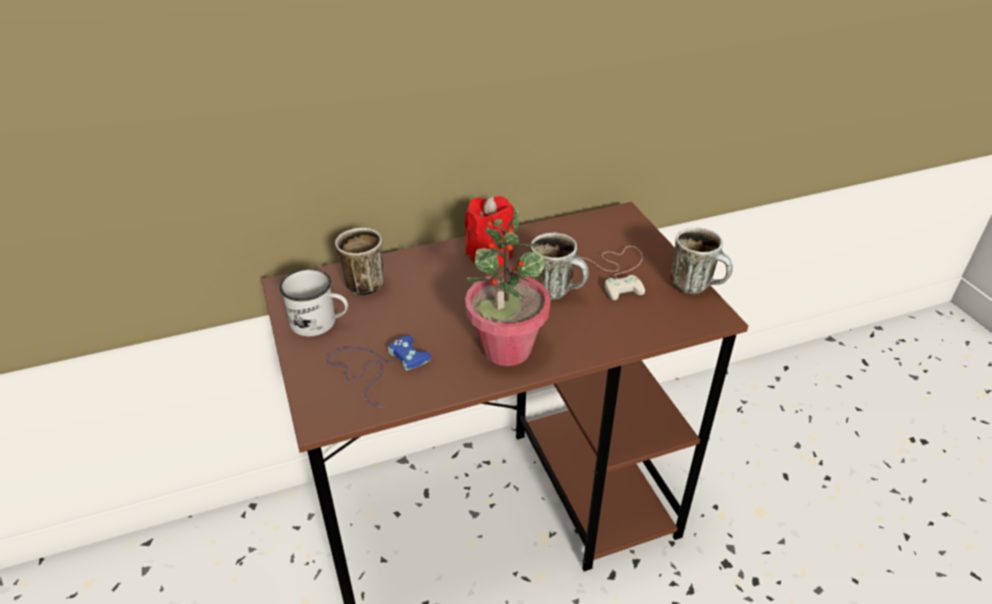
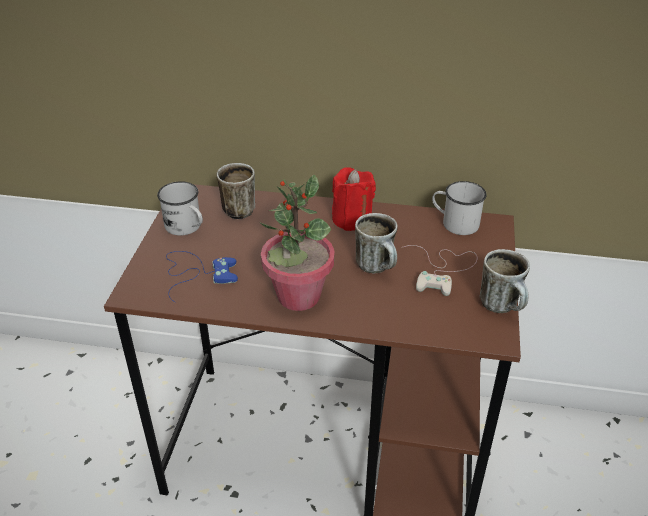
camera: 30 degrees right, 0 degrees up
none -> white mug [432,181,487,235]

